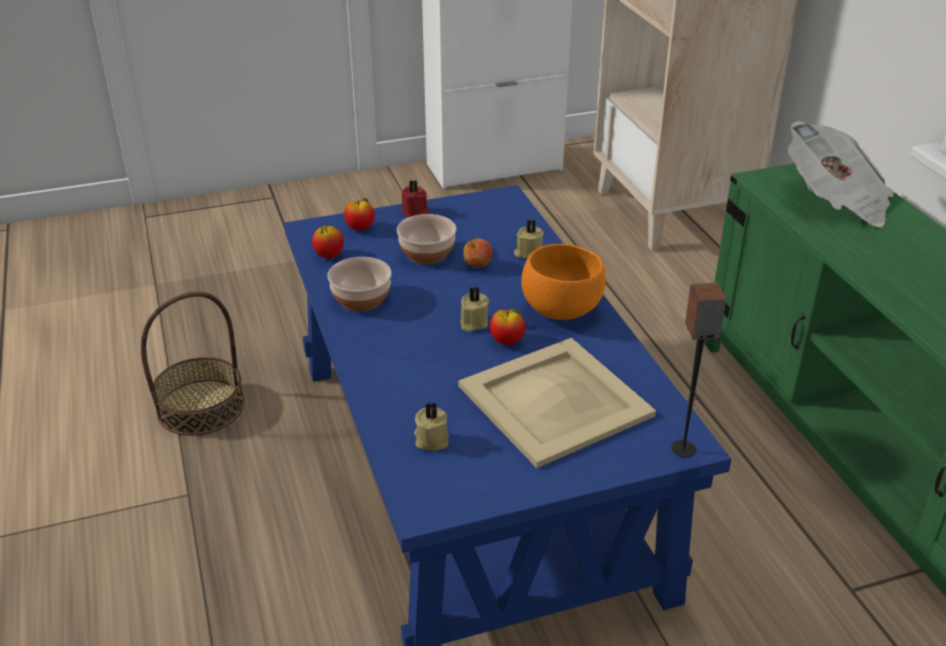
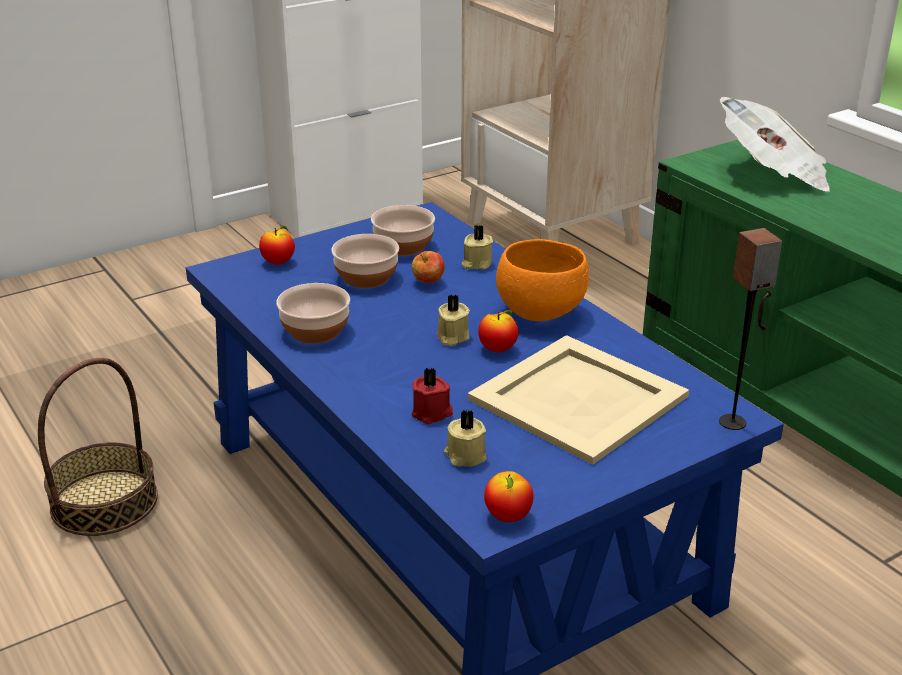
camera: 15 degrees left, 5 degrees down
apple [312,226,344,258] -> apple moved to [484,471,533,522]
red candle [401,180,430,218] -> red candle moved to [412,368,453,424]
none -> bowl [371,205,435,256]

